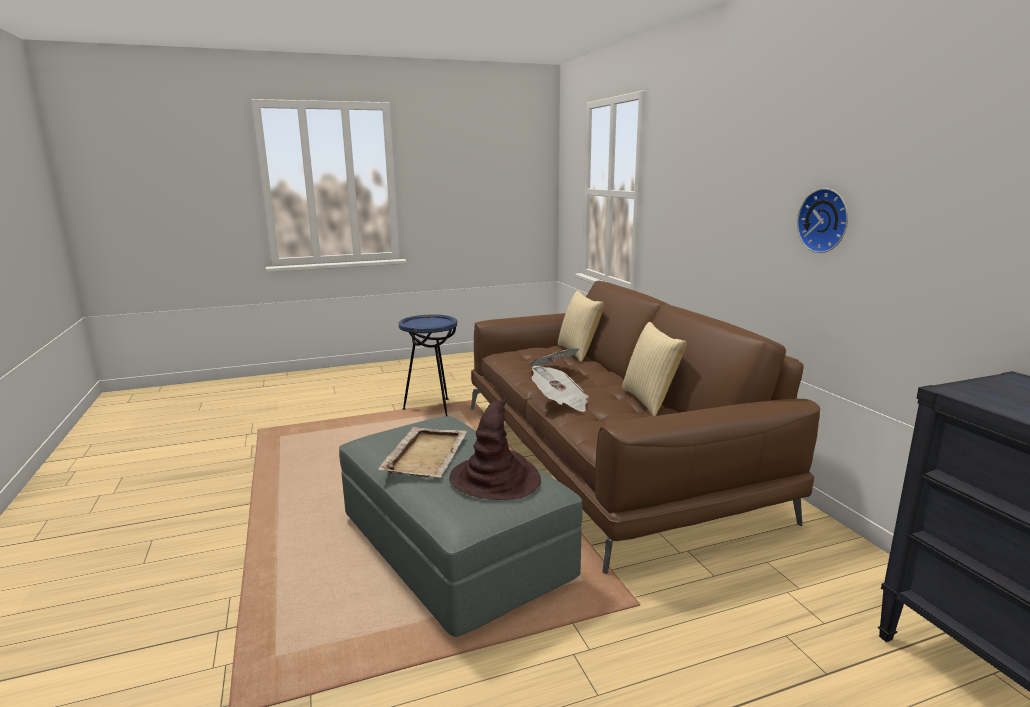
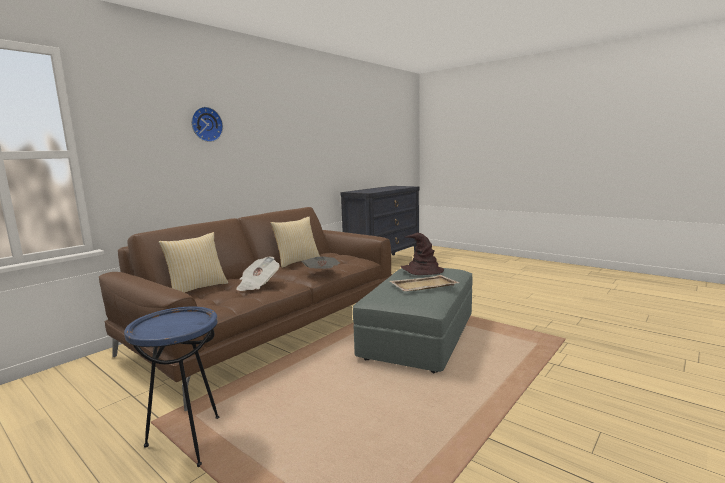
camera: 120 degrees left, 5 degrees down
wall clock [797,188,848,253] -> wall clock moved to [191,107,223,142]

